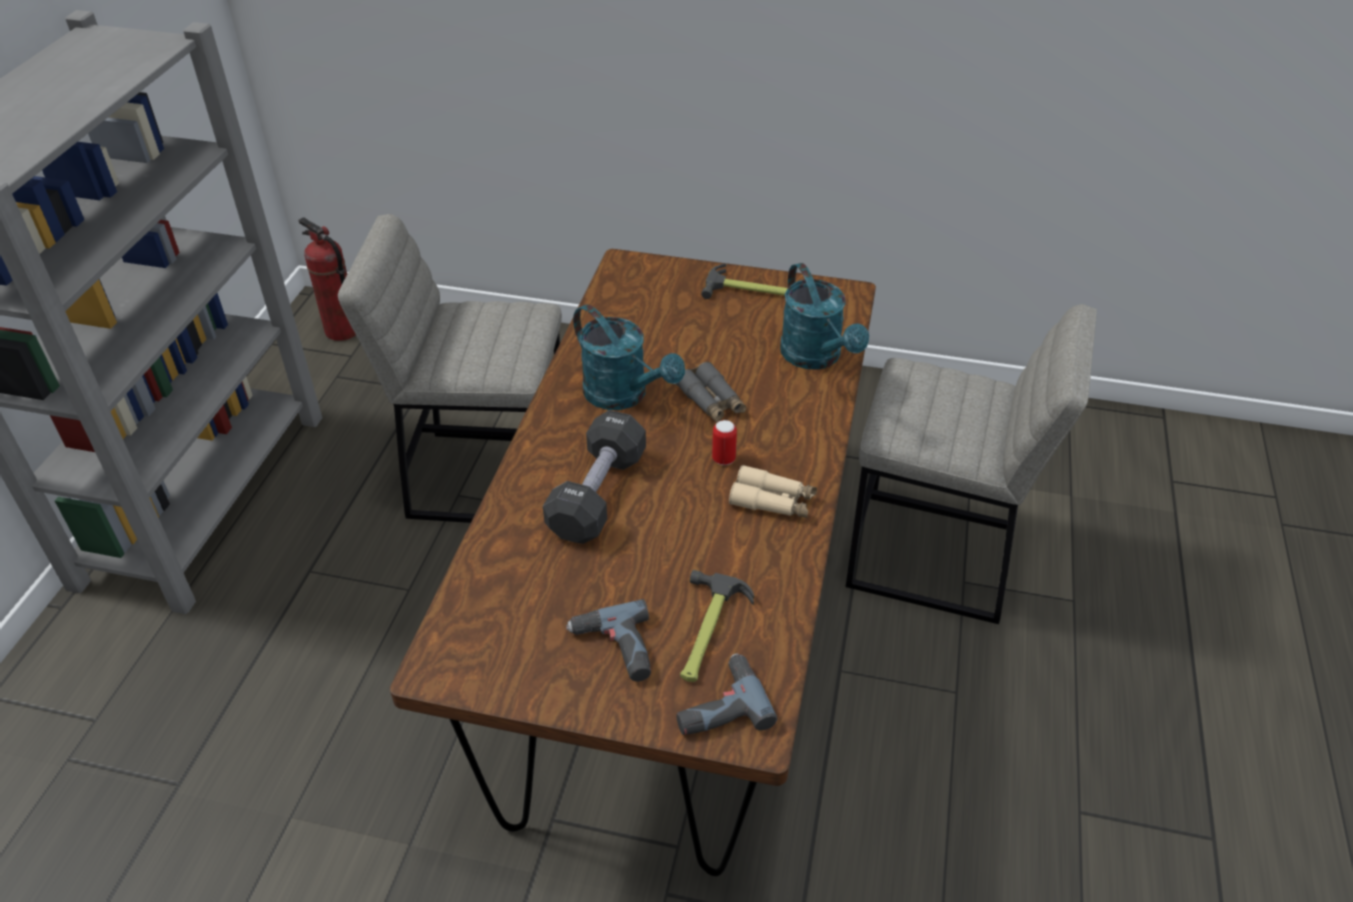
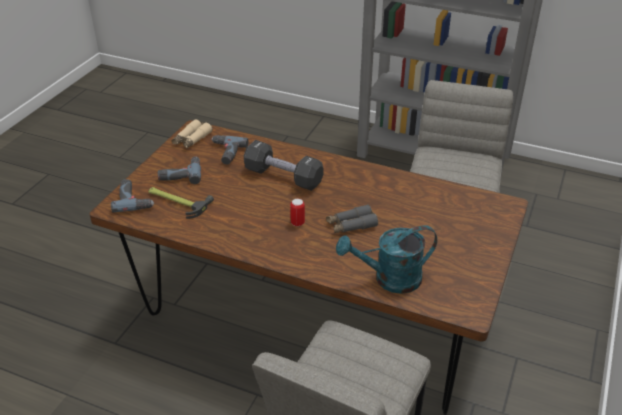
camera: 100 degrees right, 5 degrees down
fire extinguisher [299,217,356,341] -> none
turquoise watering can [573,304,685,410] -> none
hammer [701,264,788,299] -> none
beige binoculars [729,465,817,518] -> beige binoculars moved to [172,119,213,148]
none -> power drill [211,135,248,164]

